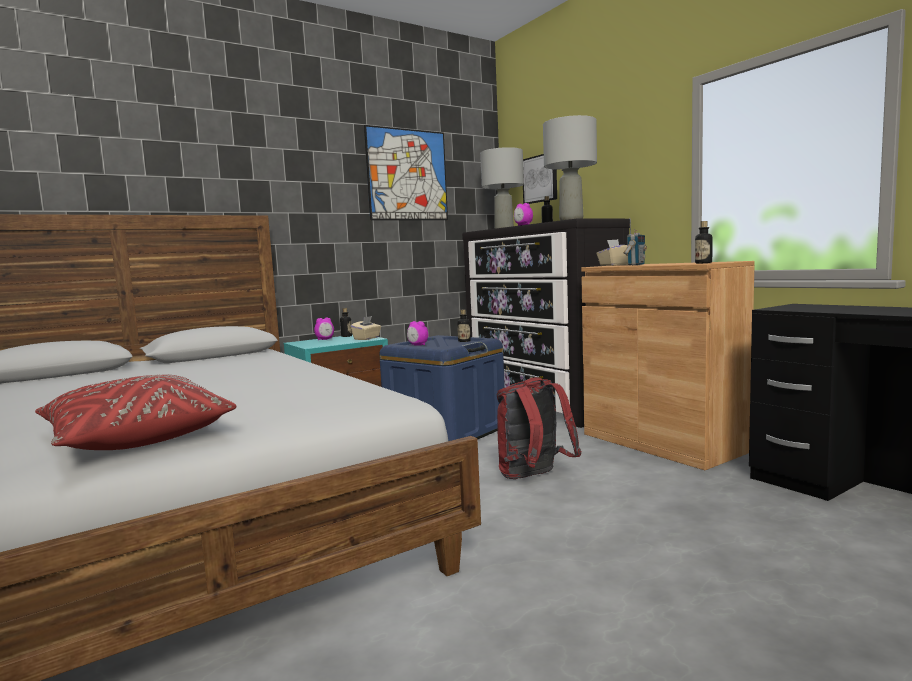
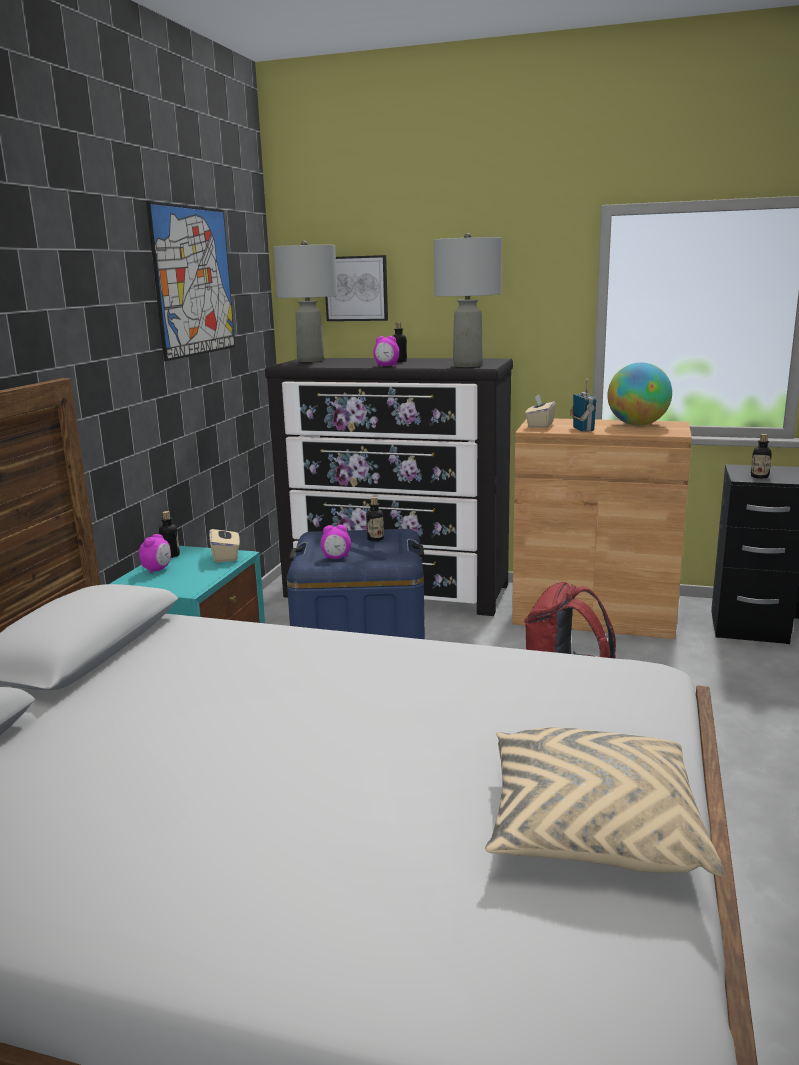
camera: 40 degrees left, 10 degrees up
red pillow [35,374,237,450] -> beige pillow [485,727,725,877]
bottle [695,221,713,264] -> bottle moved to [751,434,772,479]
none -> globe [607,363,672,426]

